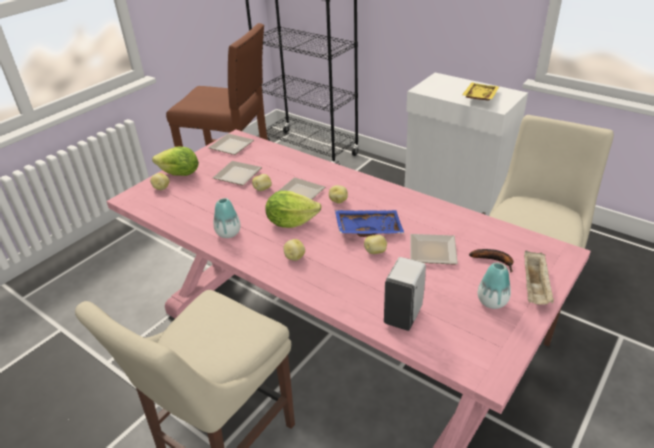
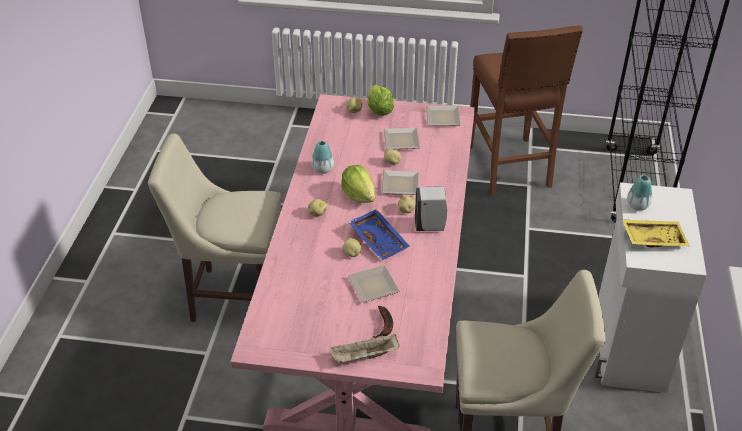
camera: 60 degrees right, 5 degrees up
white soap dispenser [384,257,426,331] -> white soap dispenser moved to [415,186,448,231]
vase [477,262,511,309] -> vase moved to [627,175,652,211]

